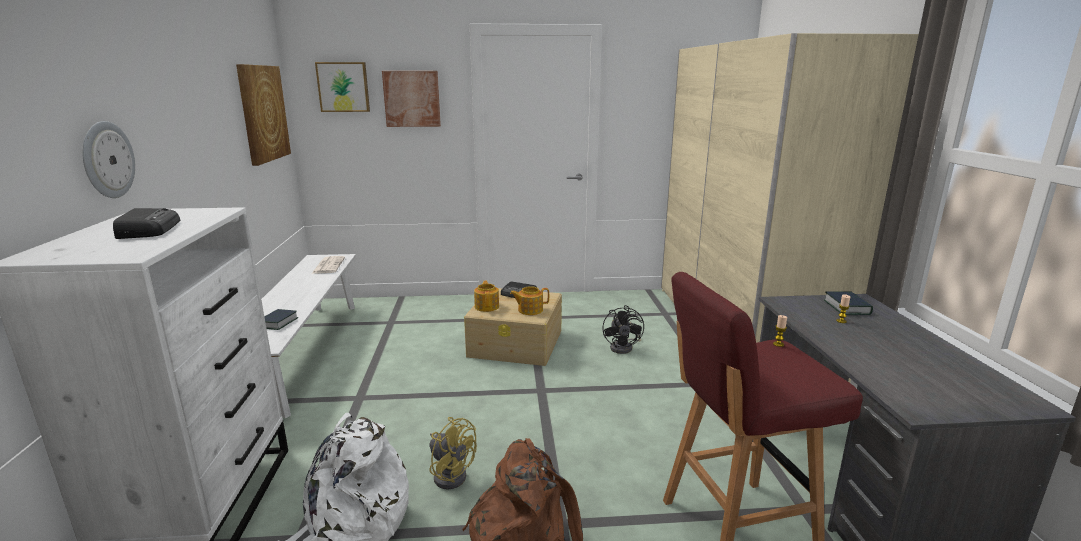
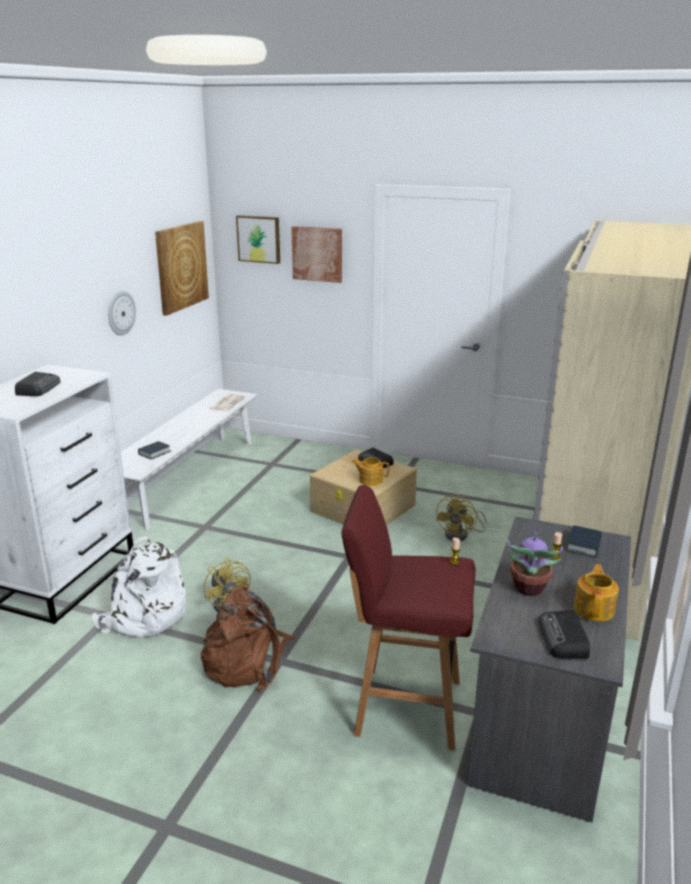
camera: 25 degrees right, 5 degrees up
wall clock [82,121,135,198] -> wall clock moved to [108,291,136,336]
teapot [474,281,499,312] -> teapot moved to [574,564,619,622]
black fan [602,305,644,354] -> yellow fan [435,494,487,541]
none -> potted plant [506,532,563,596]
none -> radio [538,610,590,659]

